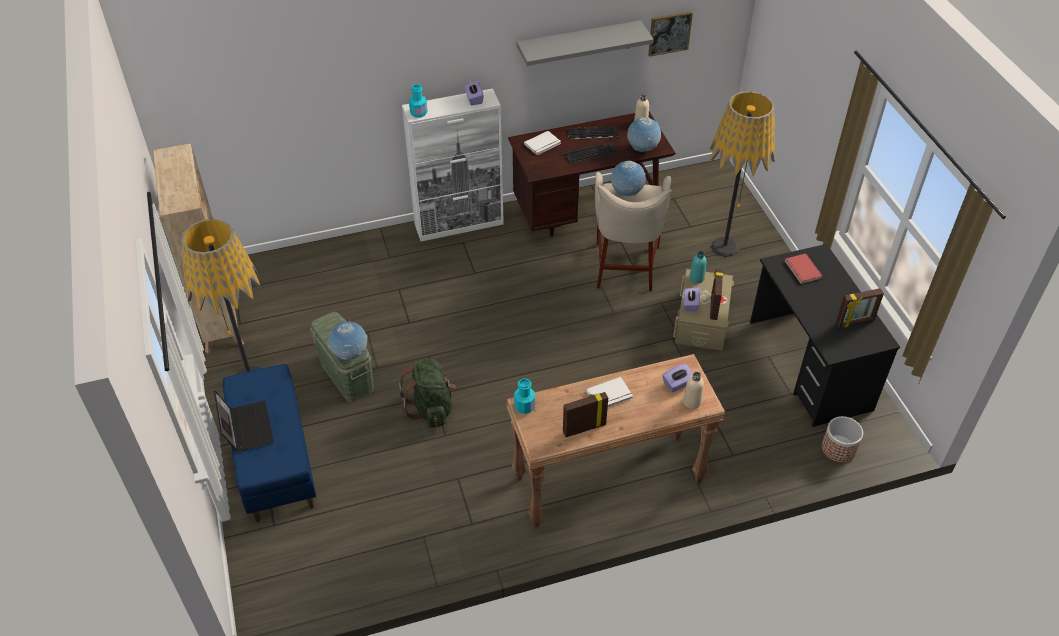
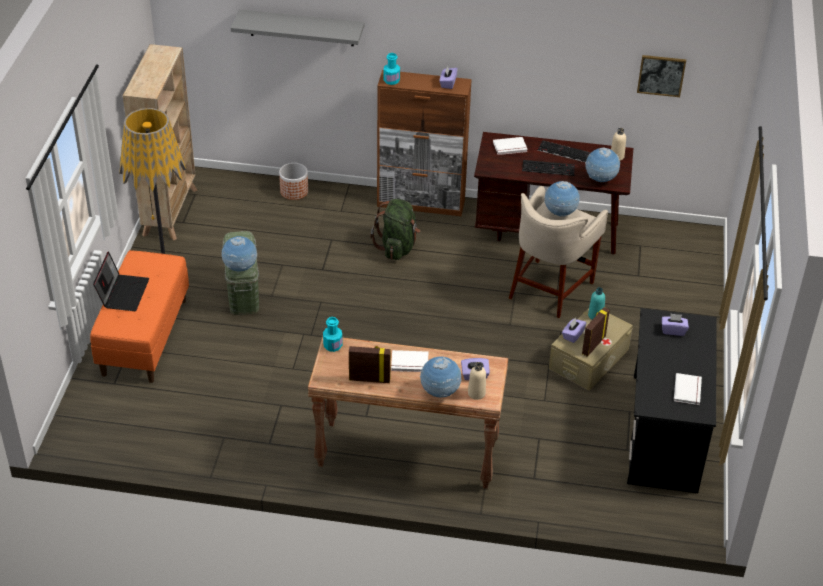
camera: 25 degrees right, 5 degrees down
blue bench [223,364,316,522] -> orange bench [90,250,189,383]
green backpack [399,359,456,428] -> green backpack moved to [370,199,420,260]
white cabinet [402,89,504,241] -> brown cabinet [377,70,472,216]
grey shelf [516,20,654,66] -> grey shelf moved to [231,9,364,46]
floor lamp [710,91,775,257] -> none
red book [785,253,823,284] -> purple tissue box [662,314,689,336]
planter [822,416,863,463] -> planter moved to [279,163,308,200]
picture frame [836,288,884,328] -> white book [674,373,702,405]
none -> globe [420,356,461,397]

